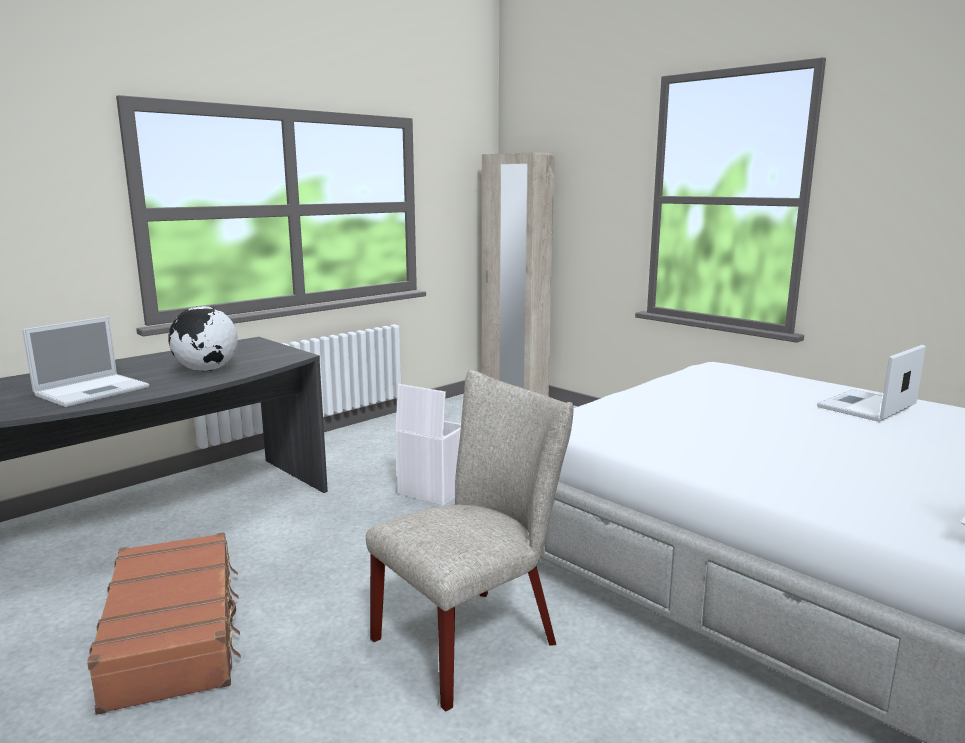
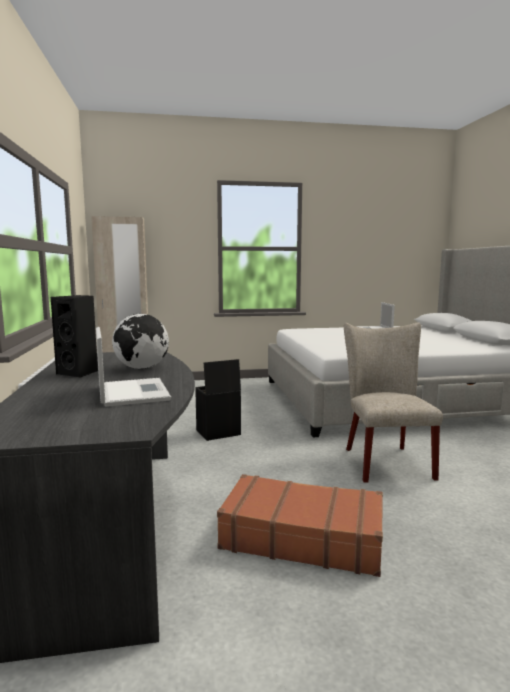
camera: 55 degrees left, 5 degrees down
white storage box [396,384,461,505] -> black storage box [195,359,241,441]
none -> black speaker [51,295,98,378]

